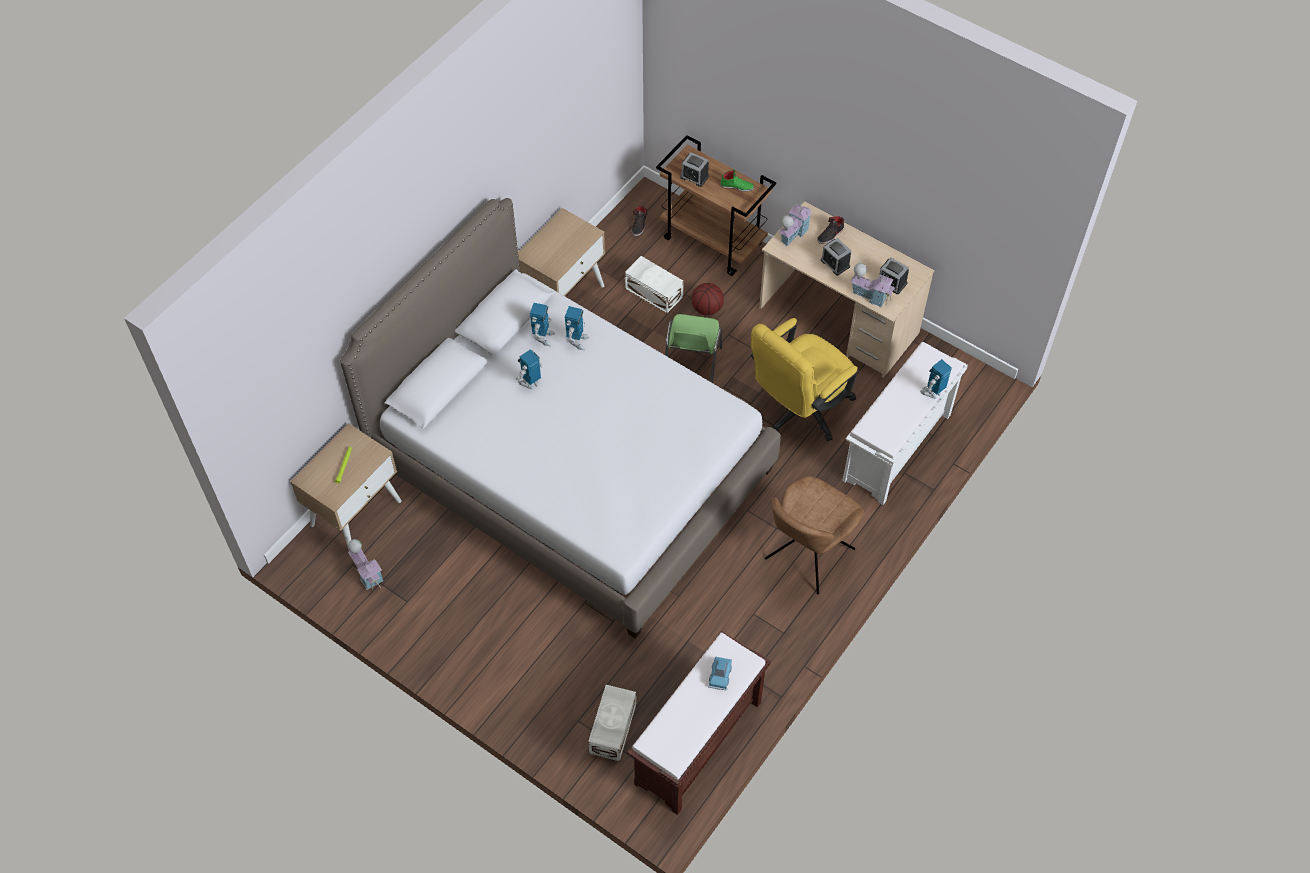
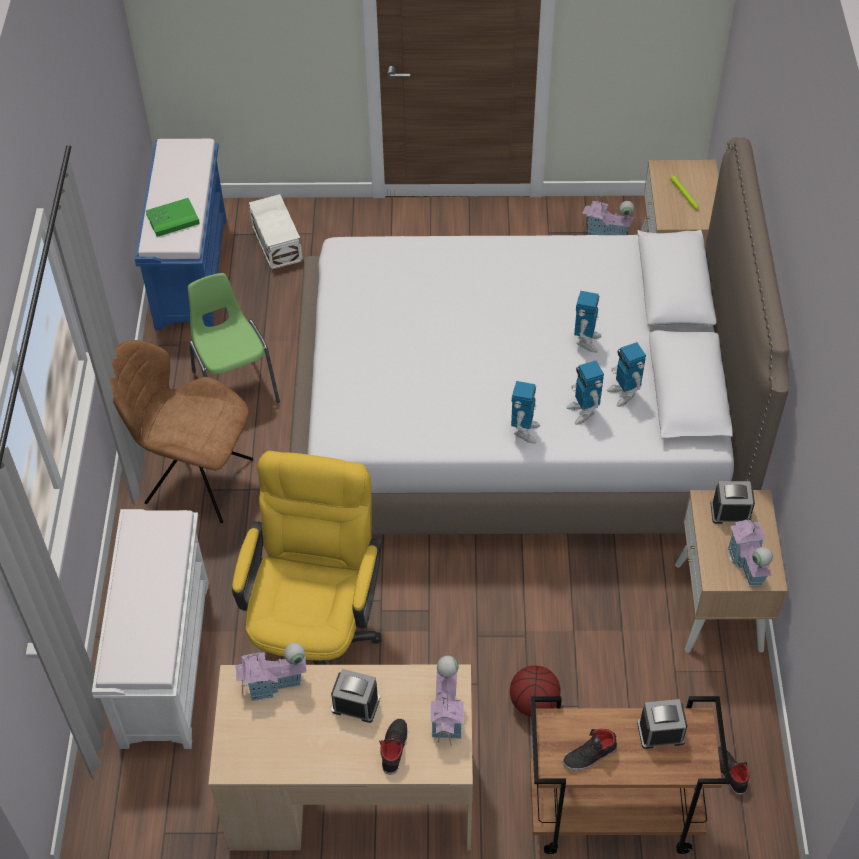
camera: 145 degrees right, 5 degrees down
white storage box [625,256,683,314] -> none
brown bench [627,631,771,815] -> blue bench [135,139,226,330]
green chair [665,314,722,383] -> green chair moved to [188,273,280,403]
blue toy car [708,656,732,690] -> green book [146,198,200,237]
green shoe [720,170,754,192] -> black shoe [563,729,617,771]
brown chair [765,476,864,594] -> brown chair turned 75 degrees counterclockwise [109,340,253,523]
alarm clock [879,258,909,294] -> alarm clock moved to [711,481,755,524]
toy robot [920,359,952,399] -> toy robot moved to [511,381,540,444]
none -> toy house [728,515,773,586]

